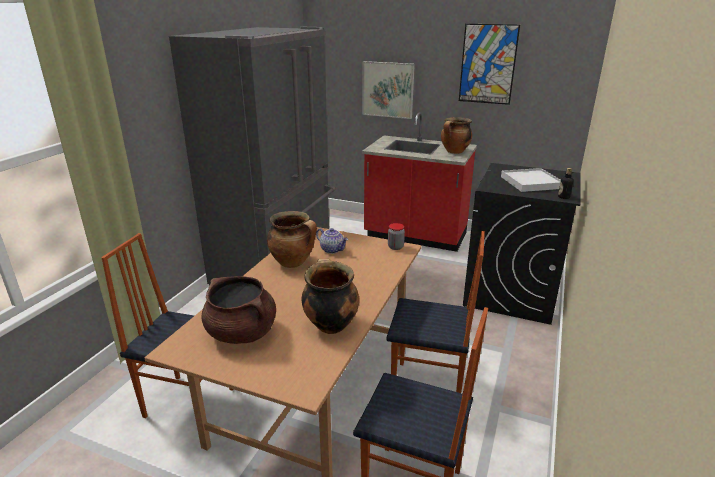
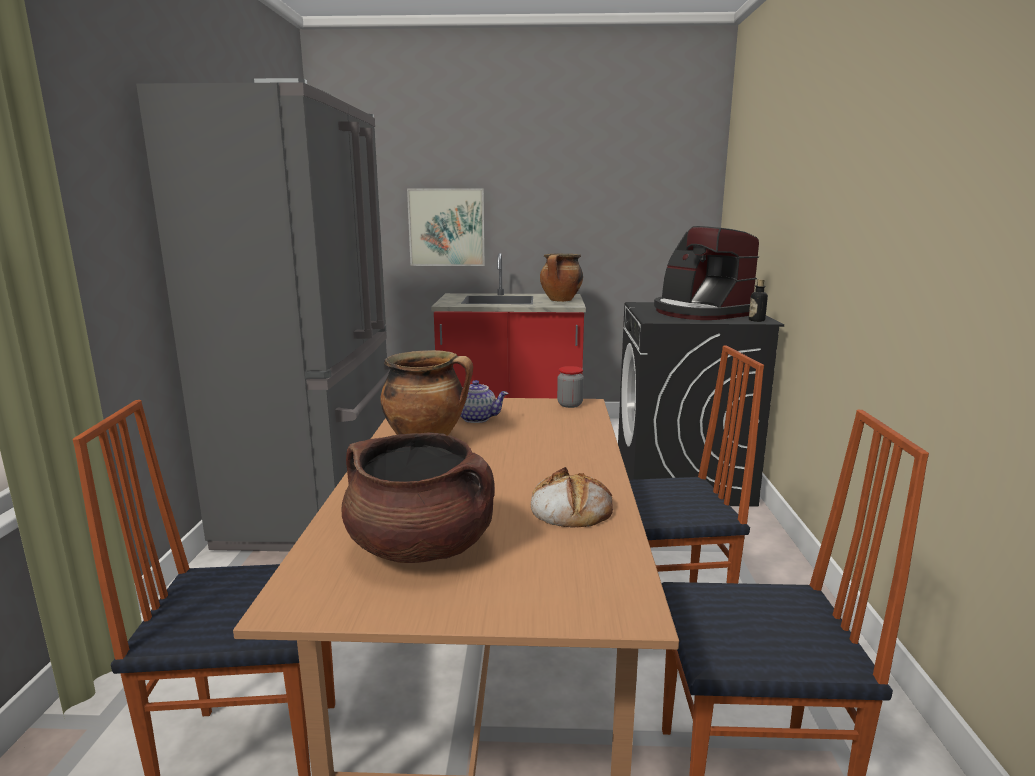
camera: 20 degrees left, 10 degrees down
cooking pot [301,259,359,334] -> bread [531,467,613,527]
picture [459,24,520,105] -> none
white tray [501,168,561,192] -> coffee machine [654,226,759,320]

